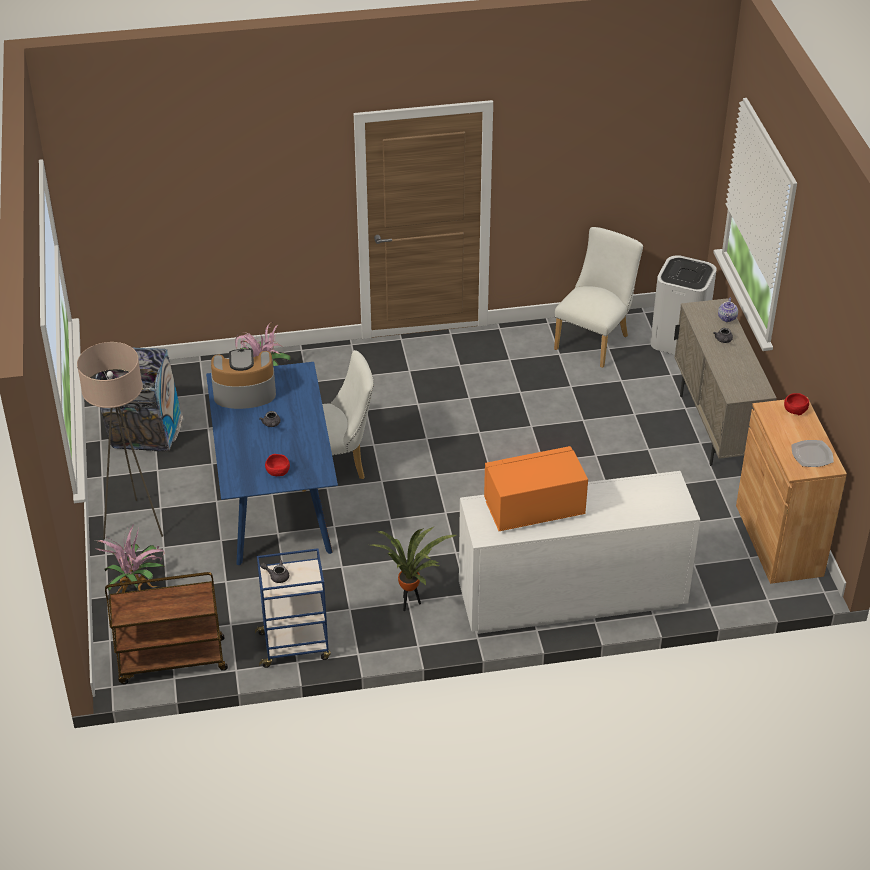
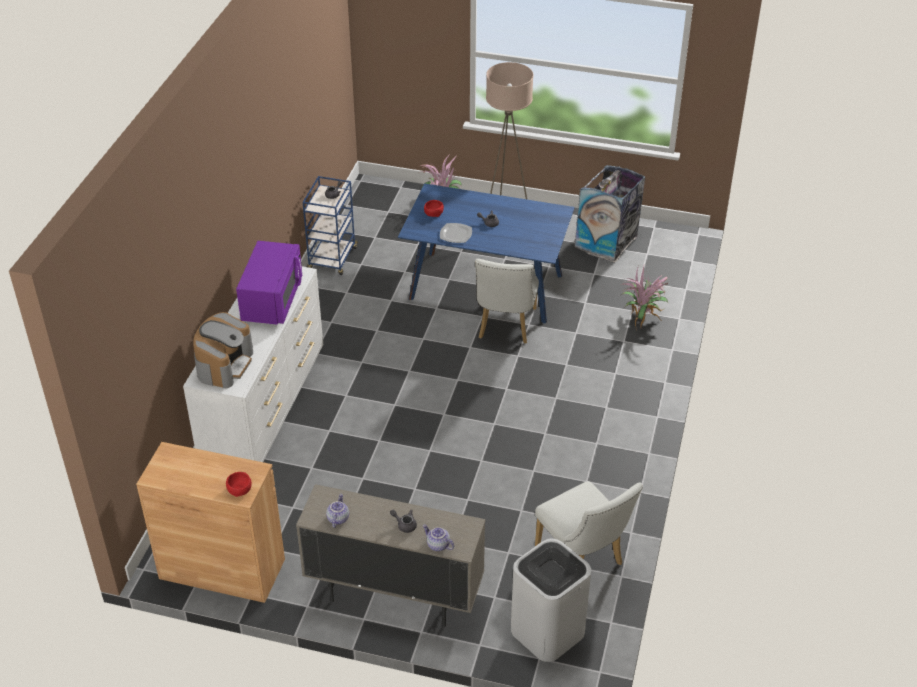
camera: 115 degrees right, 0 degrees up
brown cart [105,572,228,684] -> none
coffee machine [211,349,276,409] -> coffee machine moved to [193,312,253,388]
potted plant [371,527,456,611] -> none
orange microwave [484,446,588,531] -> purple microwave [236,241,302,325]
plate [791,440,834,467] -> plate moved to [440,223,472,243]
none -> teapot [326,494,349,528]

